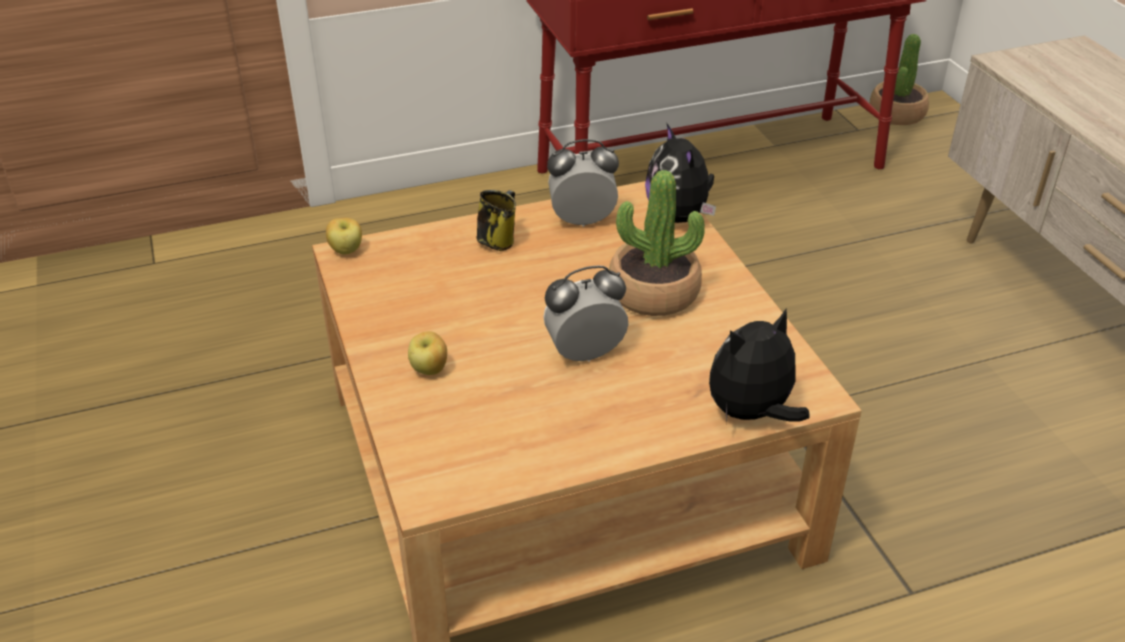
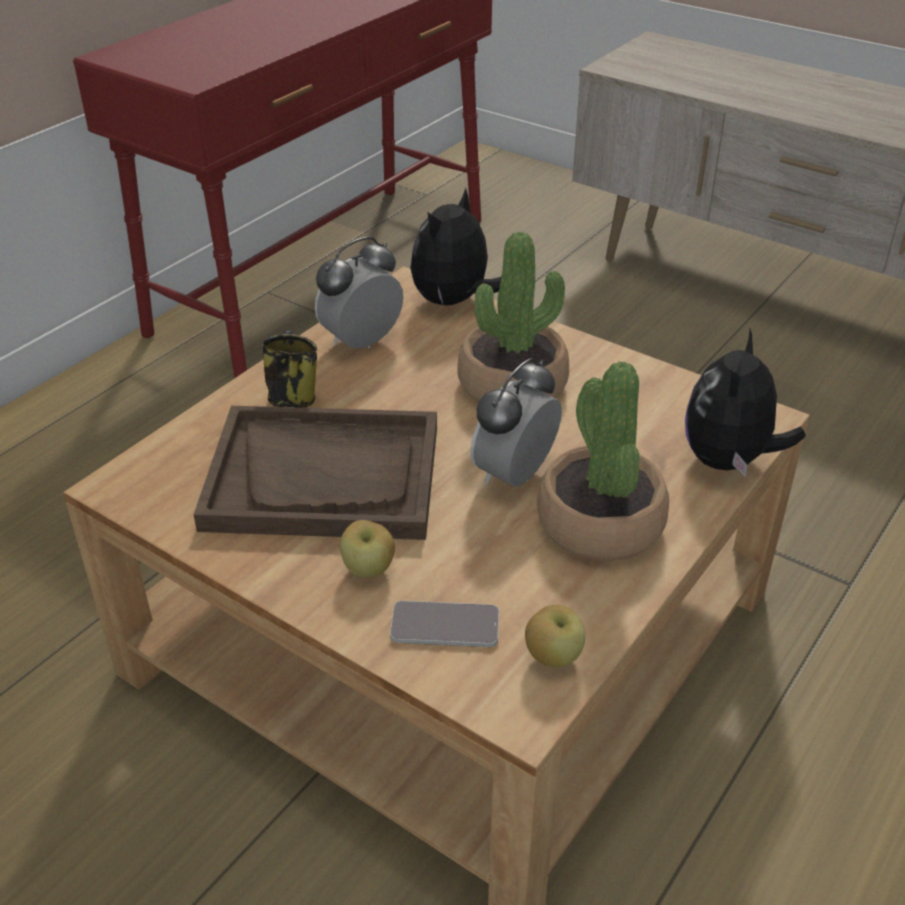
camera: 35 degrees left, 0 degrees up
apple [326,218,362,255] -> apple moved to [525,605,585,667]
plush toy [645,124,716,223] -> plush toy turned 90 degrees clockwise [411,188,501,306]
potted plant [870,34,929,125] -> potted plant moved to [537,361,669,561]
none -> brown tray [194,406,437,540]
none -> phone [390,601,499,647]

